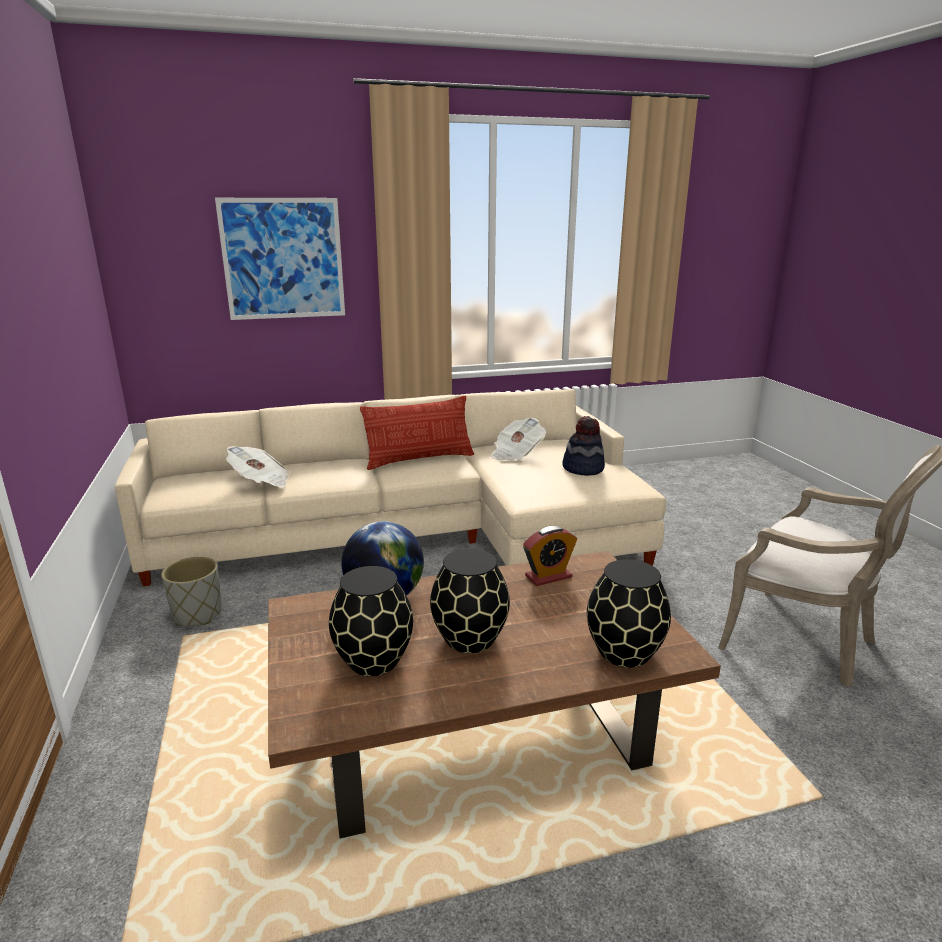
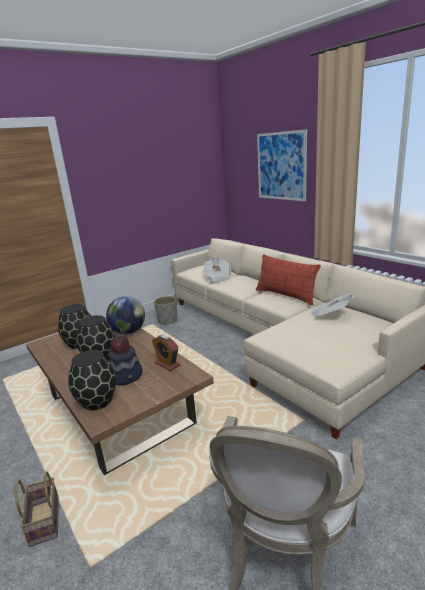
camera: 70 degrees right, 0 degrees up
hat [562,416,605,476] -> hat moved to [109,334,143,385]
none -> basket [15,471,59,547]

